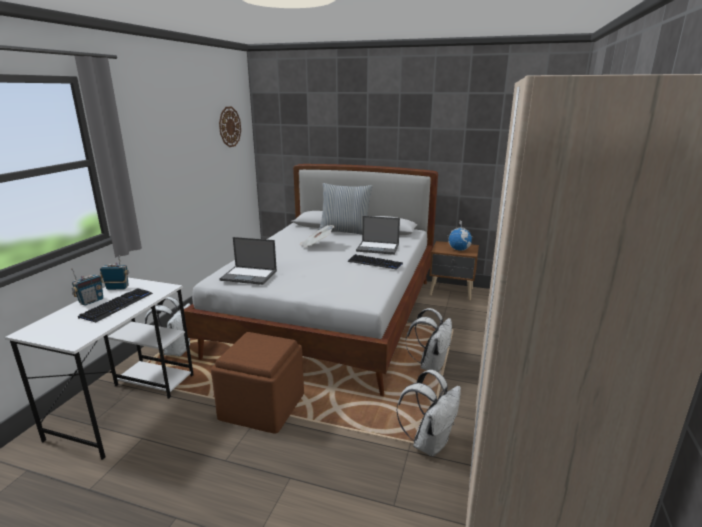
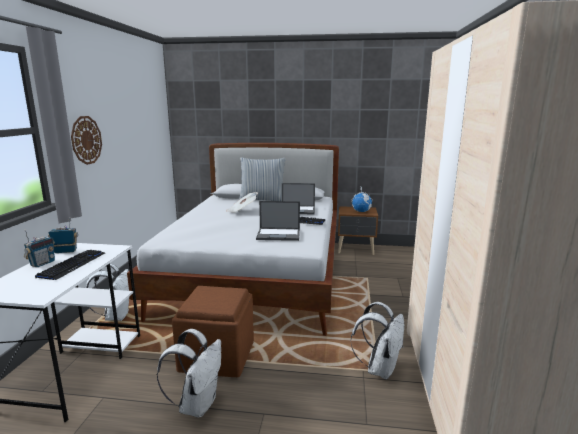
camera: 10 degrees left, 5 degrees down
wall clock [219,106,241,147] -> wall clock moved to [71,116,102,165]
laptop [219,237,277,285] -> laptop moved to [256,201,300,241]
white backpack [406,308,452,372] -> white backpack moved to [157,329,221,418]

